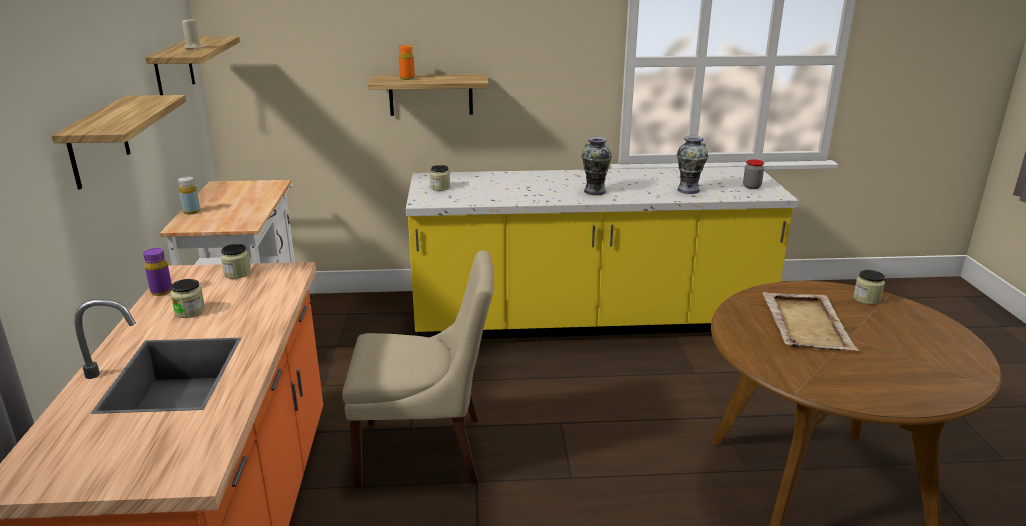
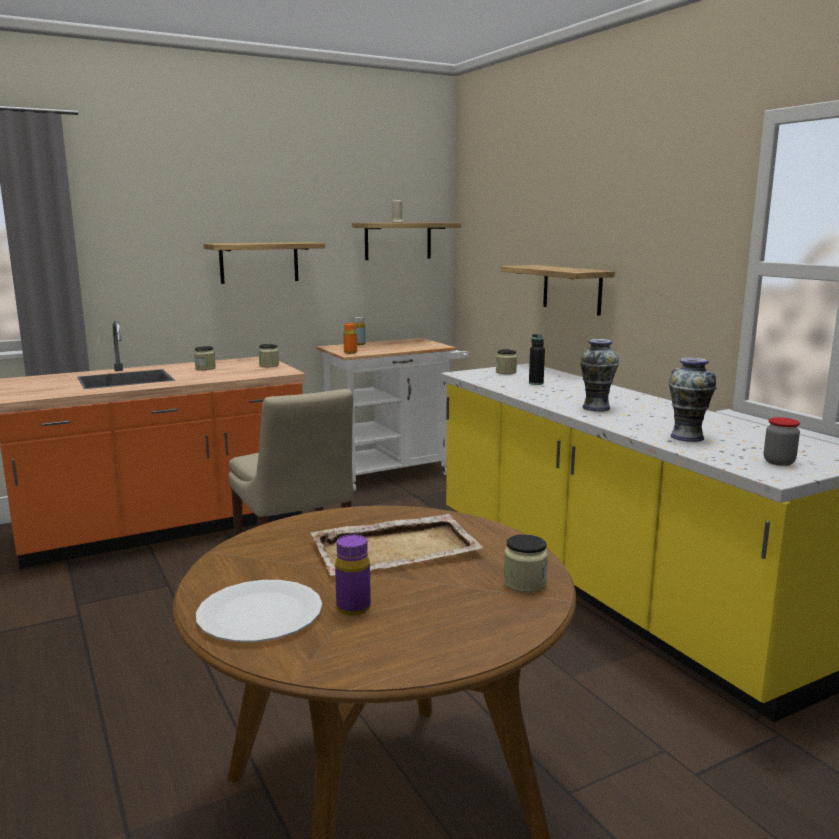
camera: 65 degrees right, 10 degrees down
purple bottle [143,248,172,296] -> purple bottle moved to [335,535,371,616]
orange bottle [399,45,415,80] -> orange bottle moved to [343,323,357,354]
none -> white plate [196,580,322,642]
none -> black bottle [529,334,545,385]

